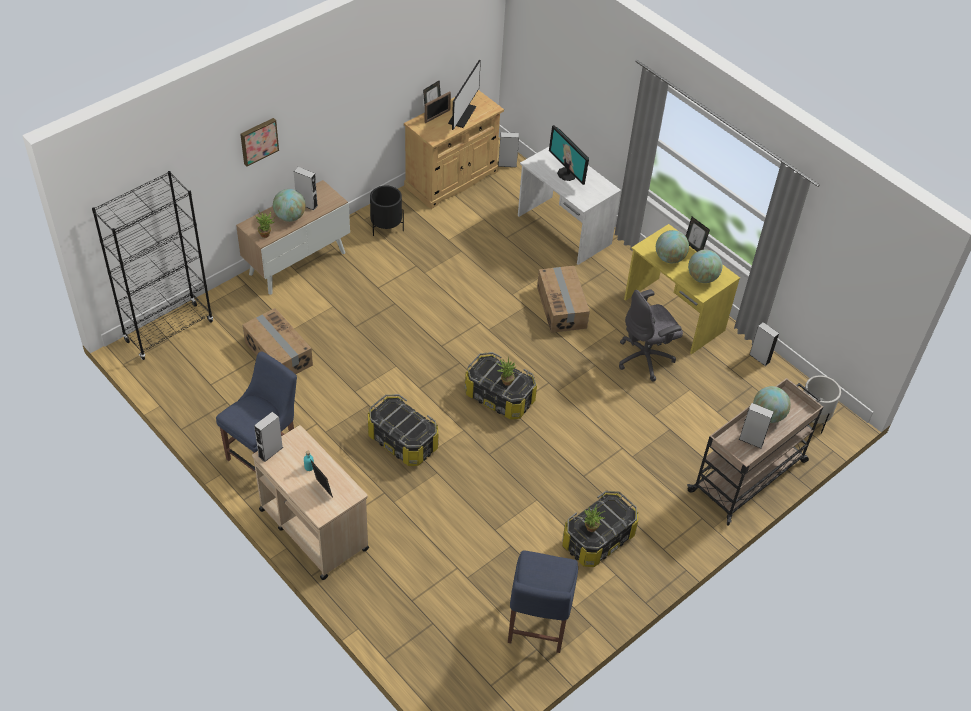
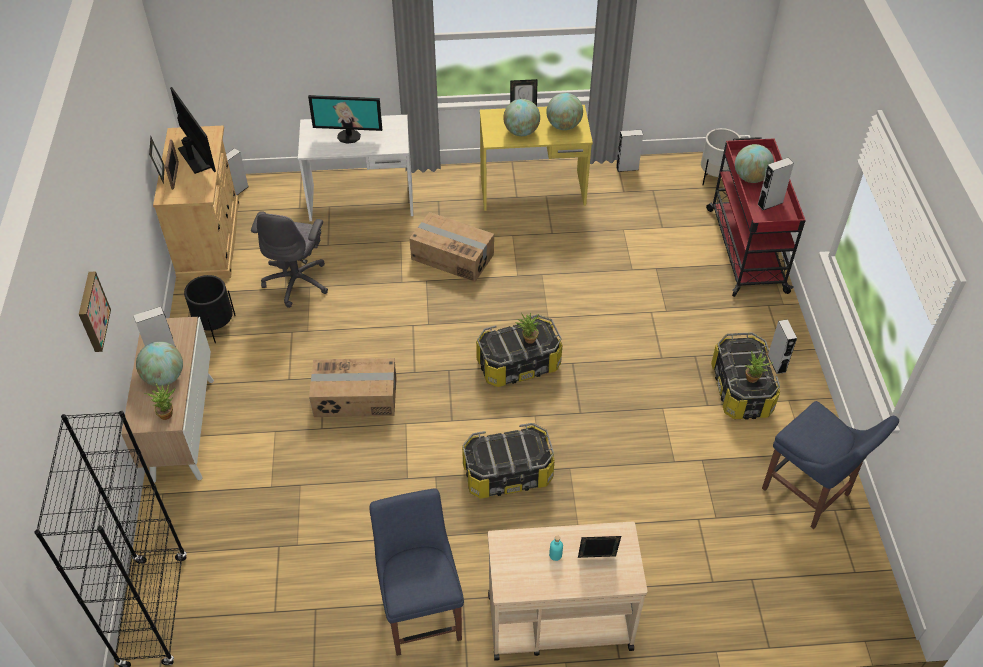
camera: 50 degrees left, 0 degrees up
cardboard box [243,308,313,374] -> cardboard box moved to [309,358,397,417]
grey speaker [254,412,283,462] -> grey speaker moved to [768,319,797,374]
grey office chair [619,289,683,382] -> grey office chair moved to [251,211,328,308]
beige cart [687,378,823,526] -> red cart [706,137,806,297]

